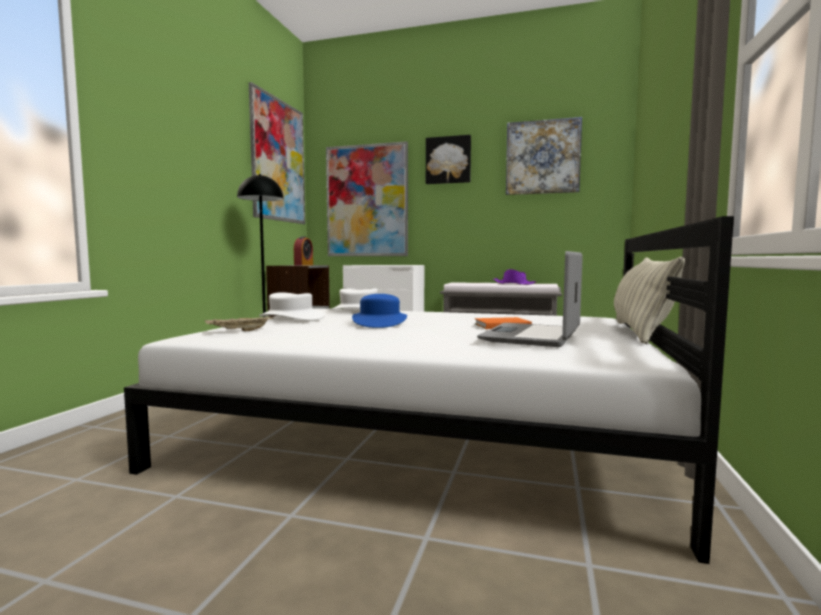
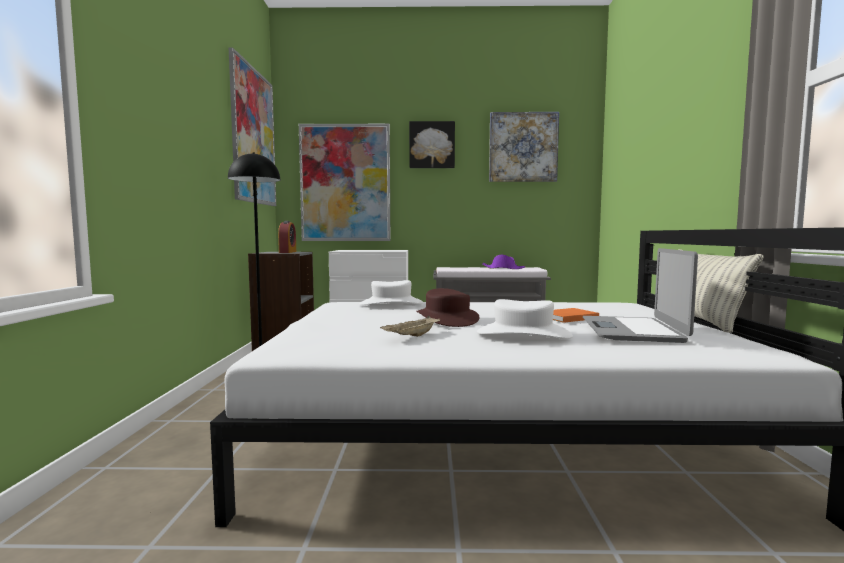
camera: 15 degrees left, 0 degrees up
beige tray [205,315,273,332] -> beige tray moved to [380,316,440,337]
white hat [259,292,325,320] -> white hat moved to [477,299,573,339]
blue hat [352,294,407,328] -> brown hat [416,288,479,327]

